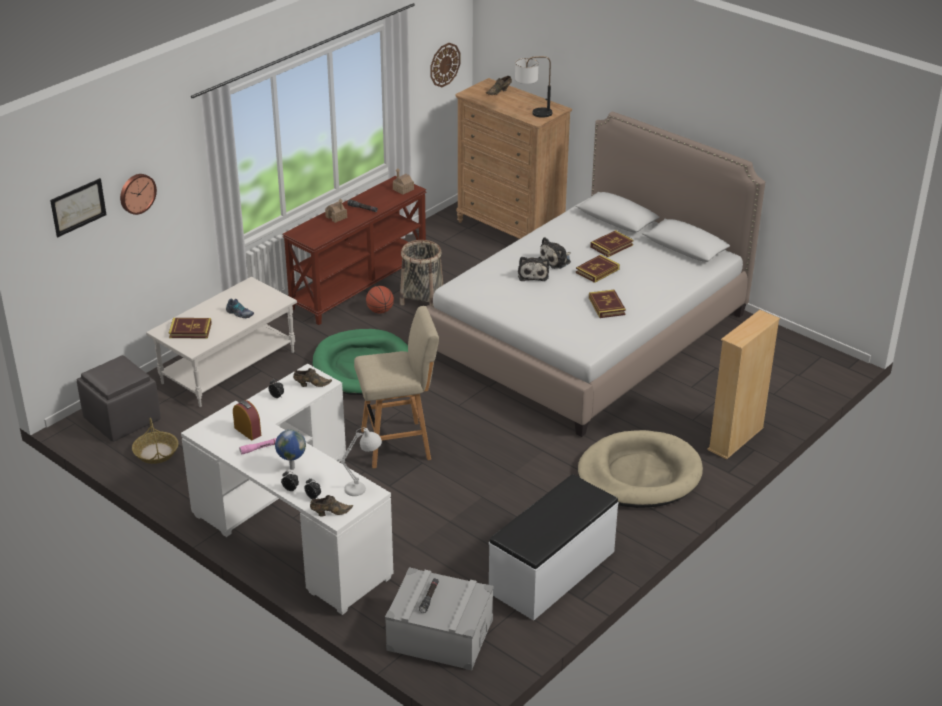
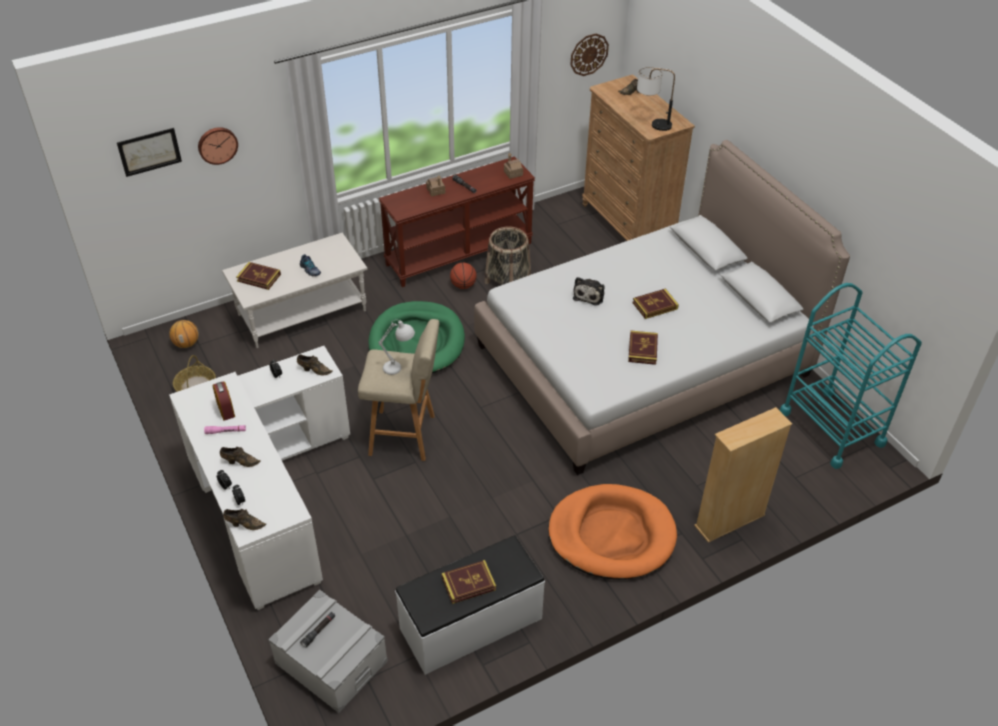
camera: 20 degrees right, 10 degrees up
grey ottoman [77,355,161,442] -> basketball [169,320,199,348]
globe [275,430,306,470] -> brown shoe [220,447,261,467]
white table lamp [341,428,382,496] -> white table lamp moved to [379,320,415,375]
plush toy [539,237,571,269] -> none
beige dog bed [578,430,703,508] -> orange dog bed [548,484,677,580]
book [590,230,634,257] -> book moved to [442,560,496,604]
none -> turquoise cart [780,283,922,469]

